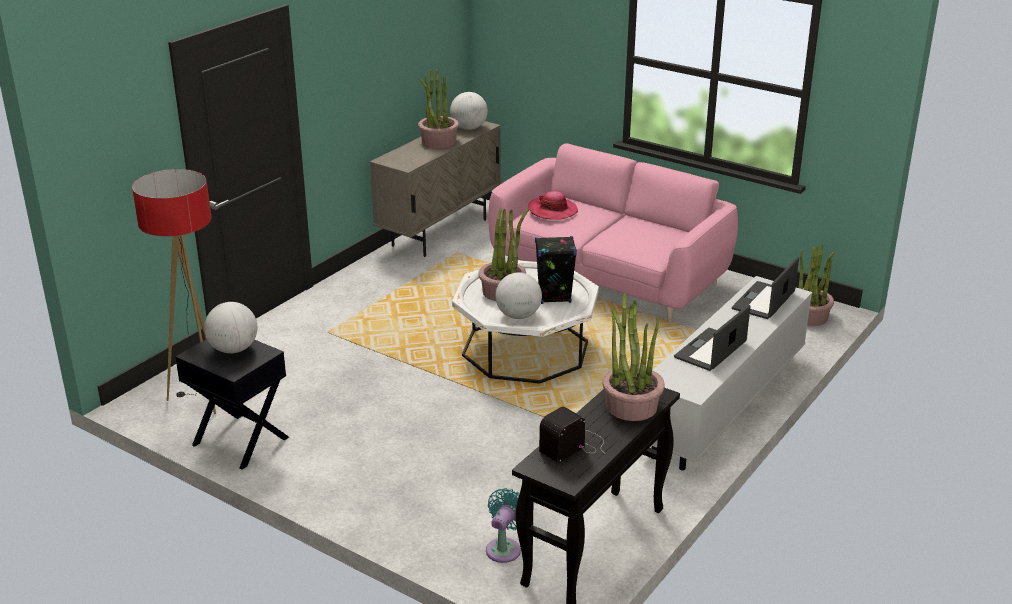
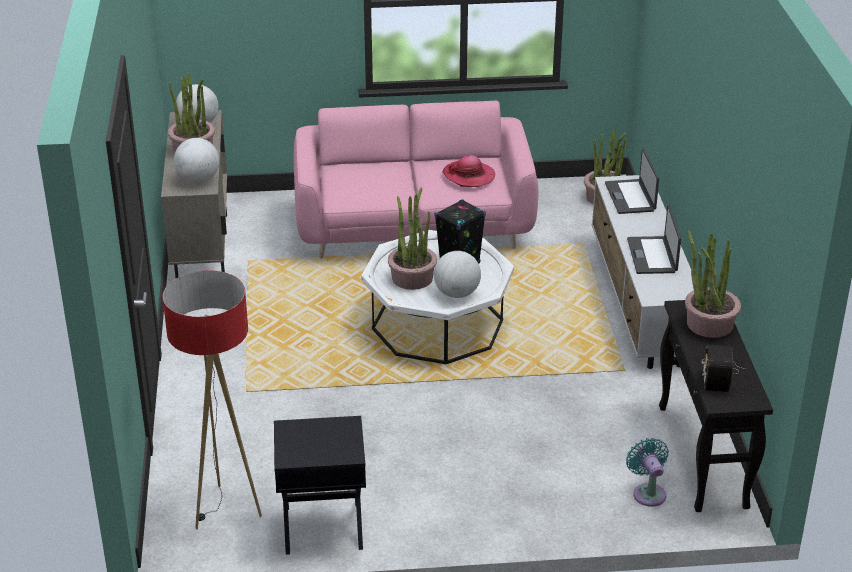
camera: 40 degrees left, 5 degrees up
globe [204,302,257,353] -> globe moved to [174,138,220,183]
hat [528,191,578,220] -> hat moved to [442,155,495,187]

